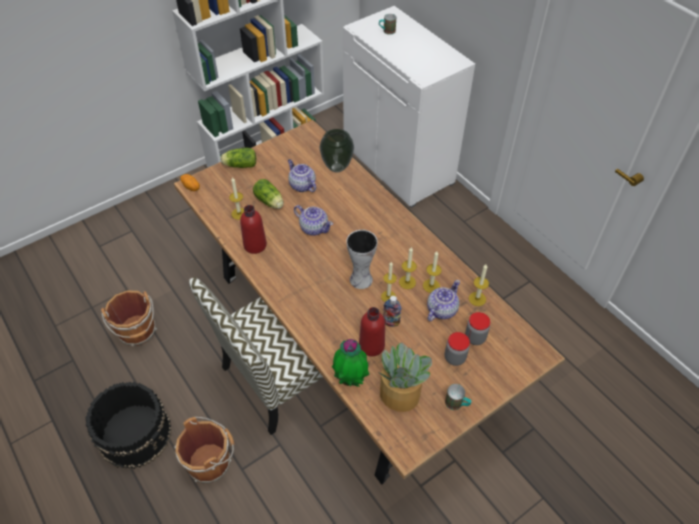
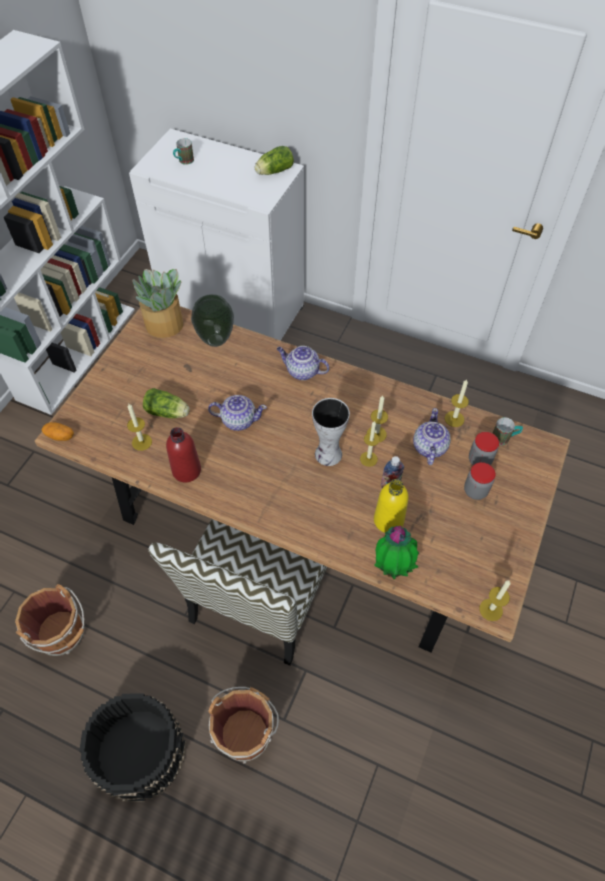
camera: 30 degrees left, 5 degrees up
lettuce [220,148,256,168] -> lettuce moved to [254,146,294,175]
teapot [288,159,316,192] -> teapot moved to [277,346,329,380]
red bottle [359,307,385,356] -> yellow bottle [374,479,408,533]
potted plant [378,342,432,412] -> potted plant moved to [132,269,183,338]
candle [423,251,441,293] -> candle moved to [479,580,511,621]
mug [445,384,472,410] -> mug moved to [493,417,523,445]

